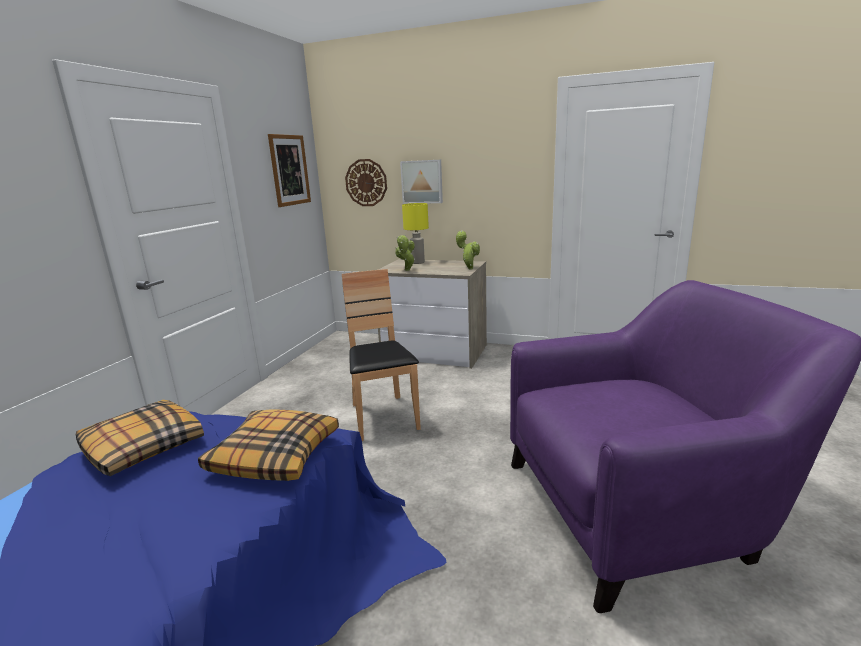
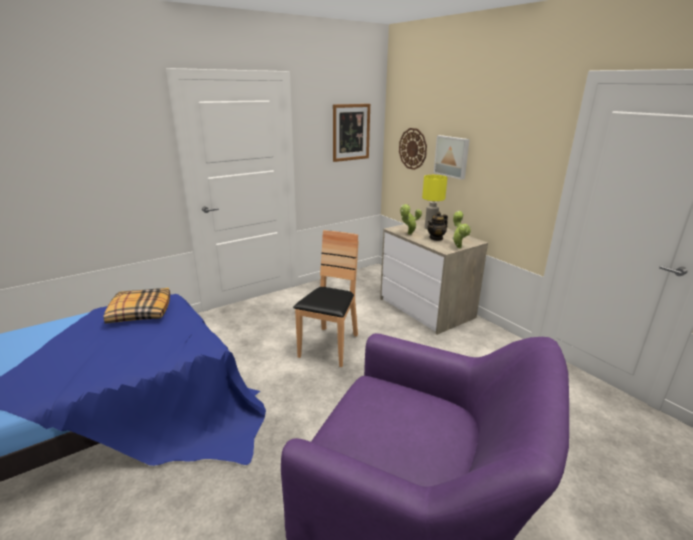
camera: 35 degrees right, 5 degrees up
pillow [198,409,339,481] -> none
none -> teapot [427,212,448,241]

